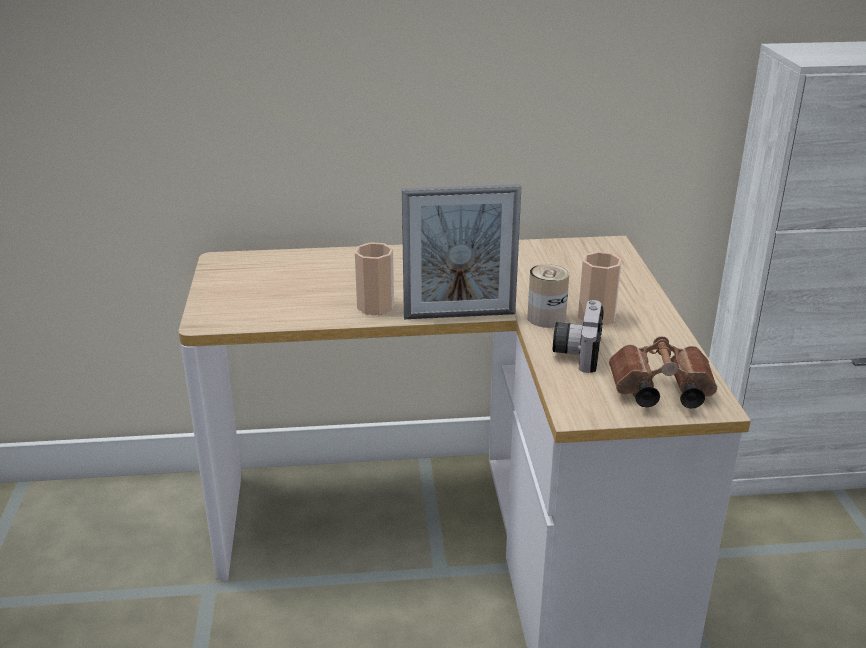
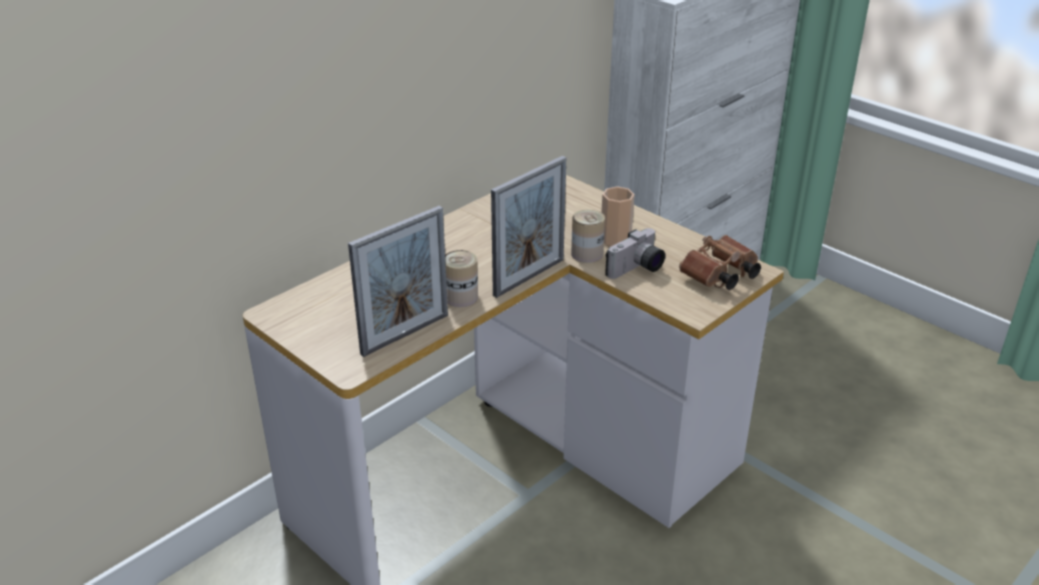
camera: 40 degrees left, 5 degrees up
cup [355,242,394,315] -> can [445,250,478,307]
camera [553,300,604,373] -> camera turned 105 degrees counterclockwise [605,228,665,279]
none -> picture frame [348,206,448,357]

